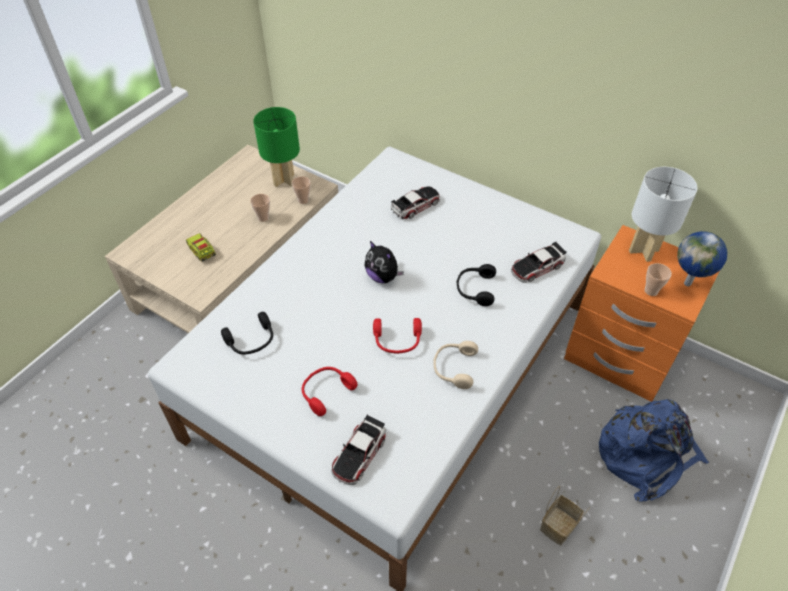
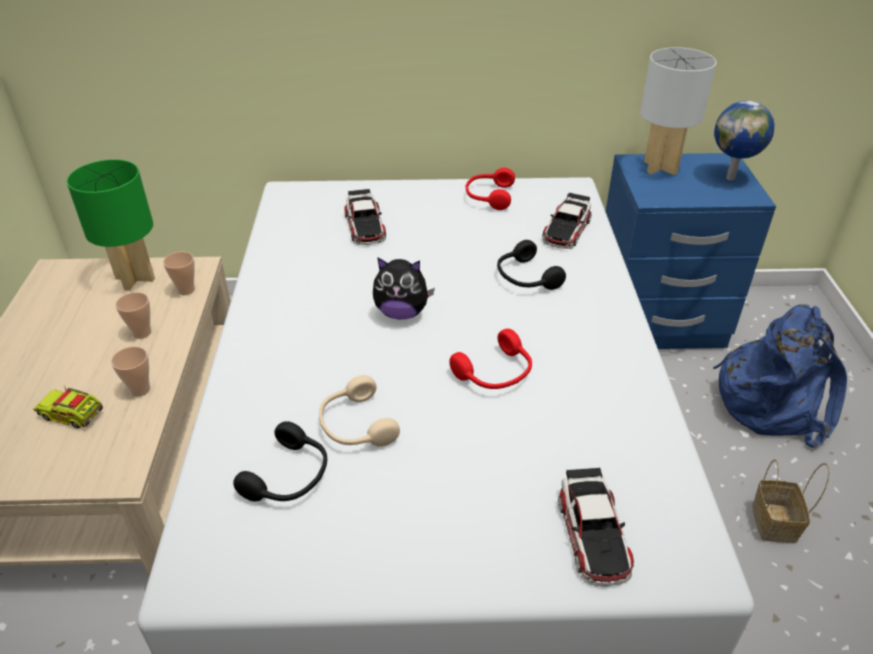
camera: 35 degrees left, 10 degrees down
red headphones [302,367,358,416] -> red headphones moved to [466,168,515,210]
toy car [391,186,440,219] -> toy car turned 150 degrees clockwise [344,189,386,245]
beige headphones [433,341,478,389] -> beige headphones moved to [319,375,400,447]
orange nightstand [564,225,719,402] -> blue nightstand [605,153,776,349]
cup [645,263,672,296] -> cup moved to [111,347,150,397]

